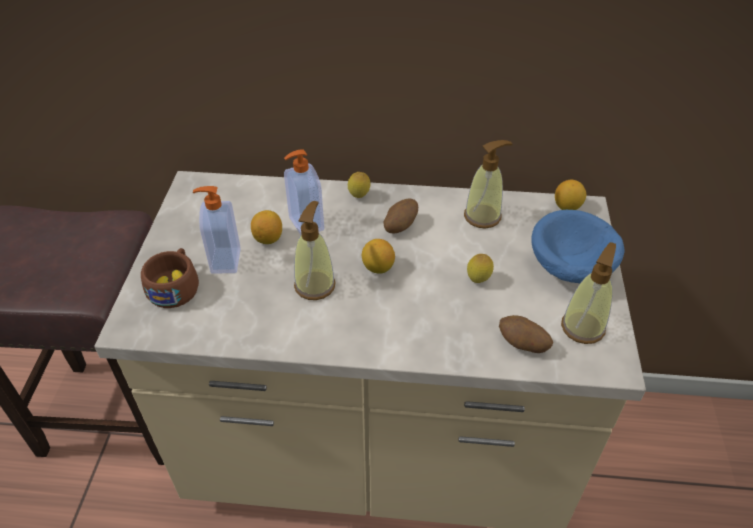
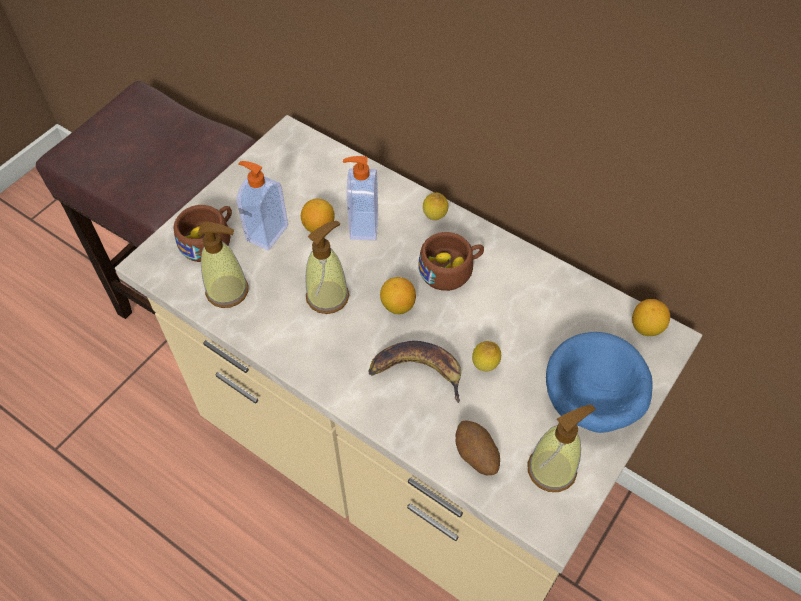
camera: 30 degrees right, 10 degrees up
potato [383,198,418,233] -> brown cup [419,232,484,291]
soap dispenser [464,140,512,228] -> soap dispenser moved to [198,222,249,308]
none -> banana [368,341,461,403]

